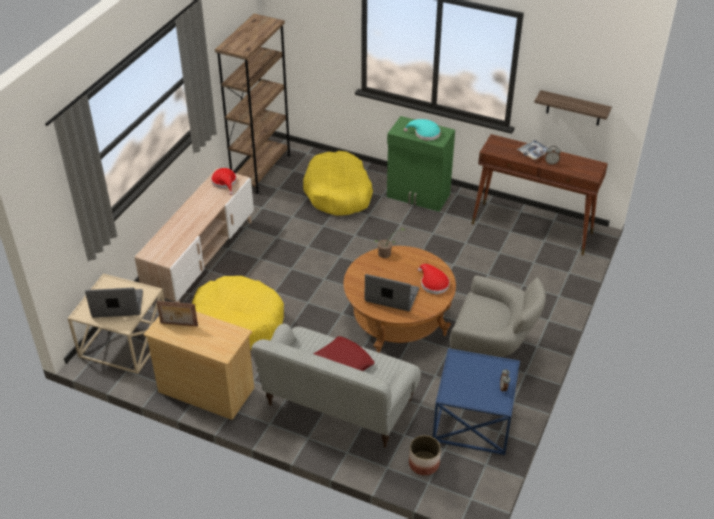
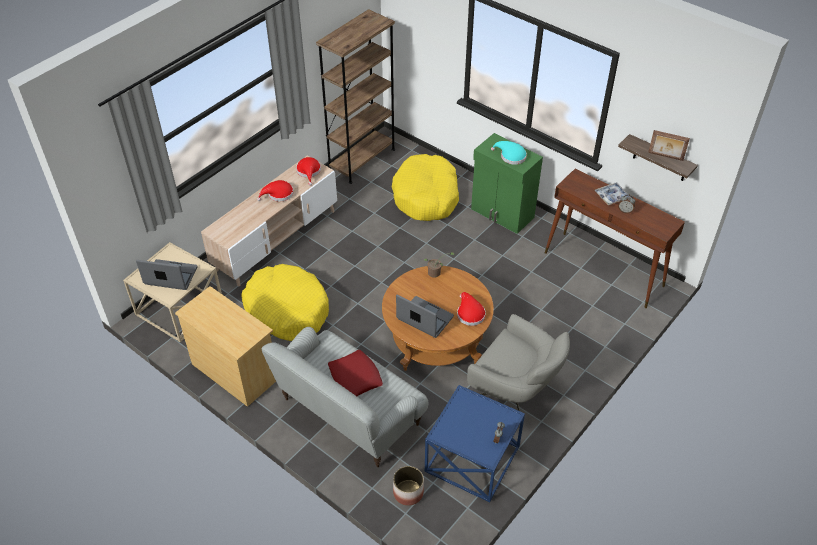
camera: 15 degrees right, 5 degrees up
picture frame [156,301,198,326] -> picture frame moved to [648,130,690,161]
none -> red hat [257,180,294,201]

